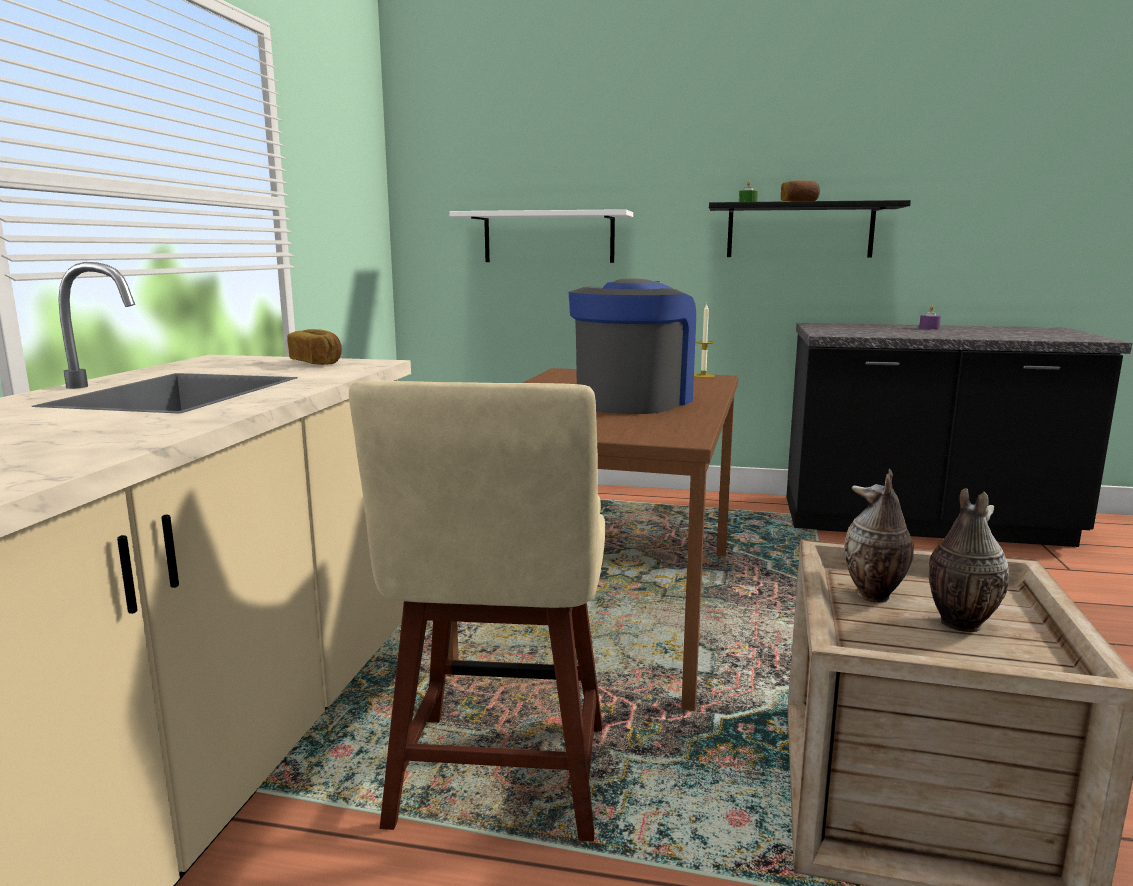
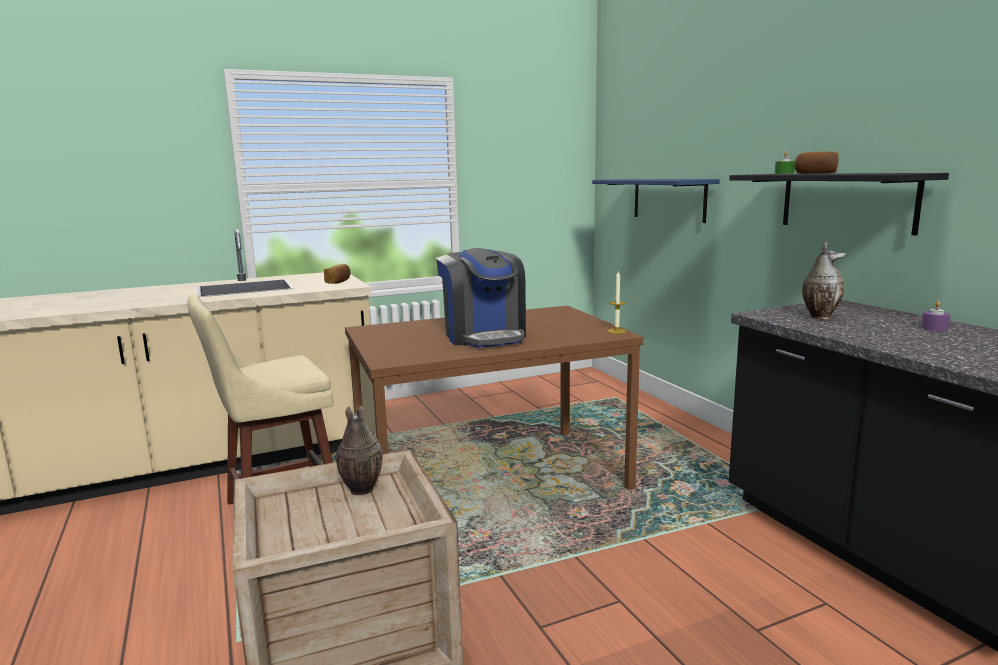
camera: 55 degrees right, 0 degrees up
white shelf [449,209,633,263] -> blue shelf [592,179,720,223]
coffee machine [569,279,696,414] -> coffee machine turned 75 degrees clockwise [436,248,526,348]
vase [929,488,1009,632] -> vase moved to [802,241,846,320]

